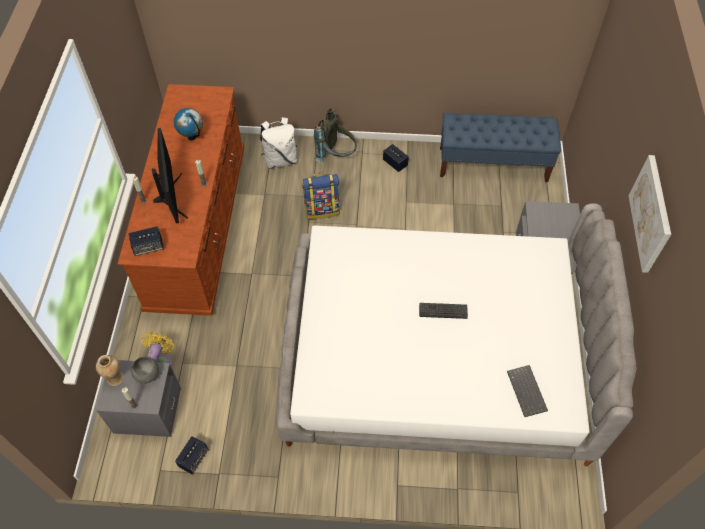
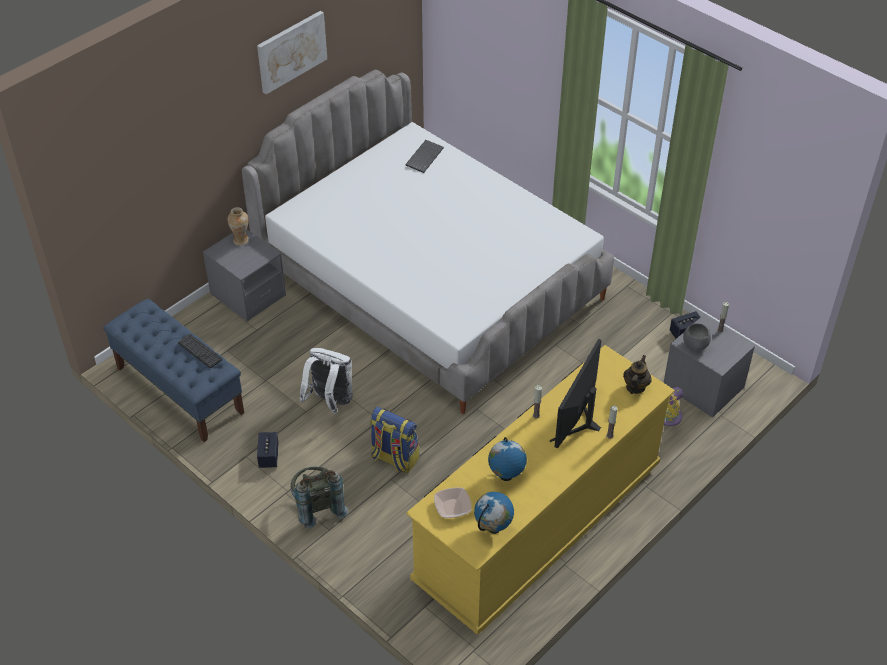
camera: 140 degrees left, 10 degrees down
vase [96,355,124,386] -> vase moved to [227,207,249,246]
brown dresser [118,84,244,316] -> yellow dresser [406,345,675,635]
speaker [128,226,164,256] -> teapot [623,355,652,394]
white backpack [260,117,297,169] -> white backpack moved to [299,348,353,414]
keyboard [419,303,468,319] -> keyboard moved to [178,334,222,368]
none -> bowl [434,487,472,518]
none -> globe [474,492,514,534]

